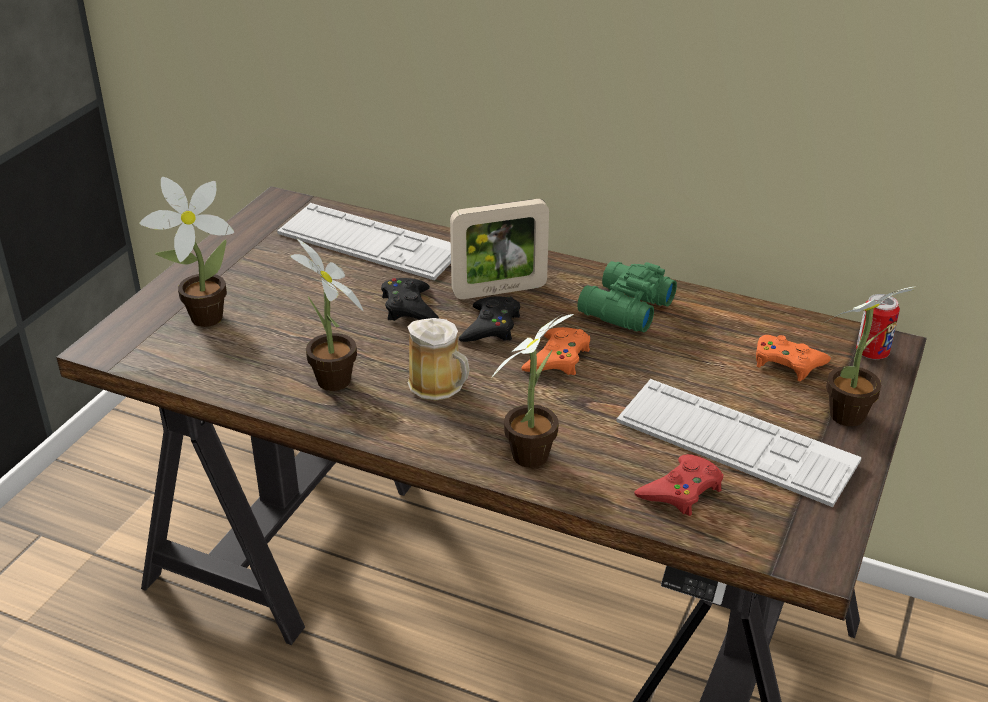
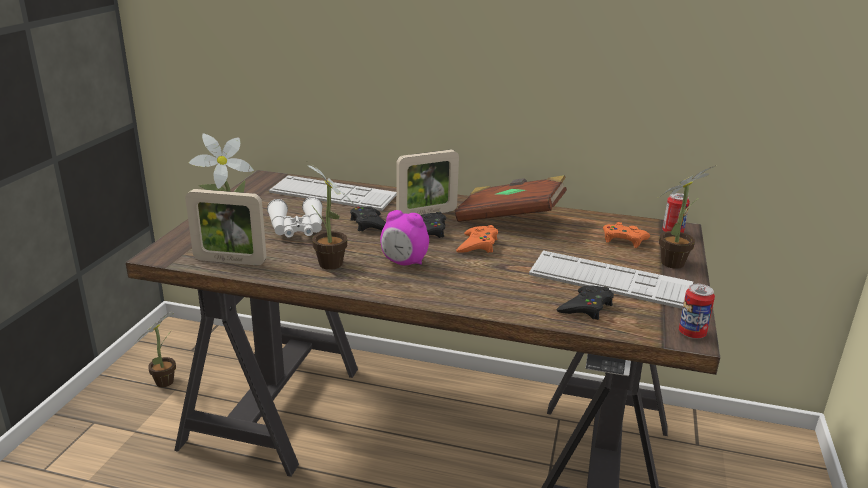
camera: 10 degrees left, 10 degrees down
mug [407,318,469,401] -> alarm clock [380,210,429,265]
potted plant [491,314,574,468] -> potted plant moved to [135,311,176,387]
green binoculars [577,261,677,332] -> brown book [455,175,567,222]
red game controller [634,454,723,516] -> black game controller [557,285,614,320]
none -> picture frame [185,189,267,266]
none -> white binoculars [267,197,323,238]
none -> can [679,284,715,339]

